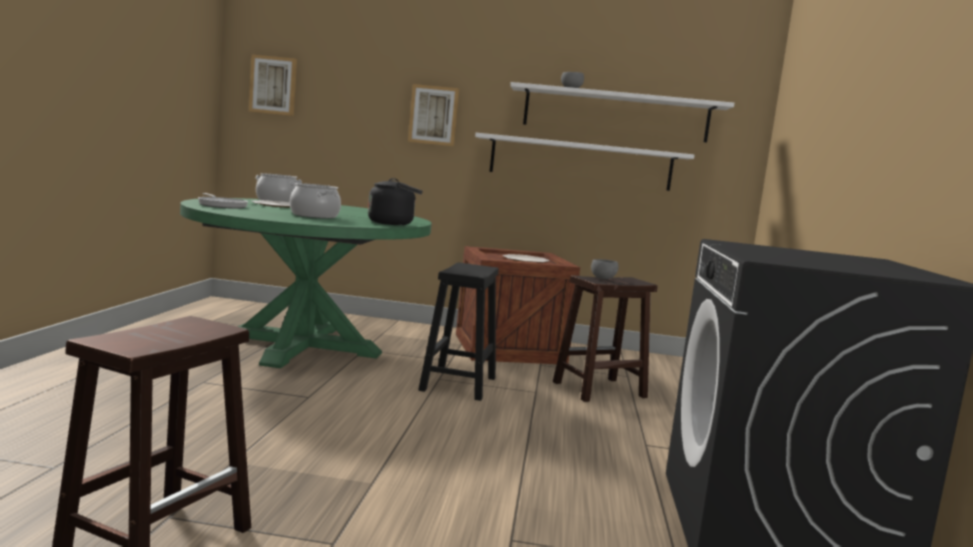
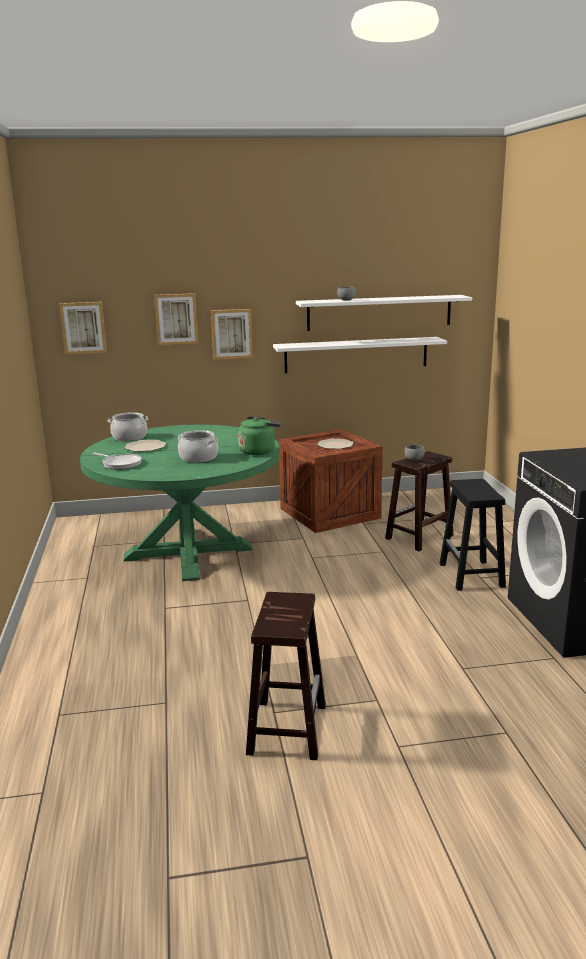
camera: 15 degrees left, 10 degrees up
black kettle [368,178,423,225] -> green kettle [238,416,281,455]
black stool [418,263,499,401] -> black stool moved to [439,479,506,591]
none -> picture [154,293,198,345]

